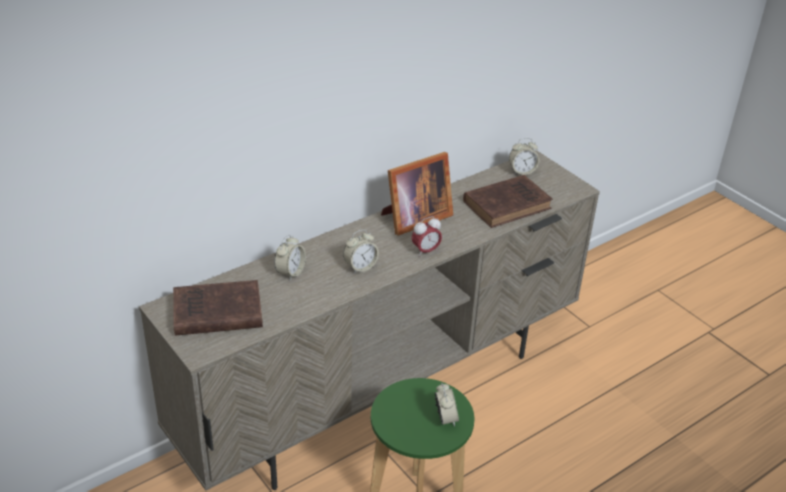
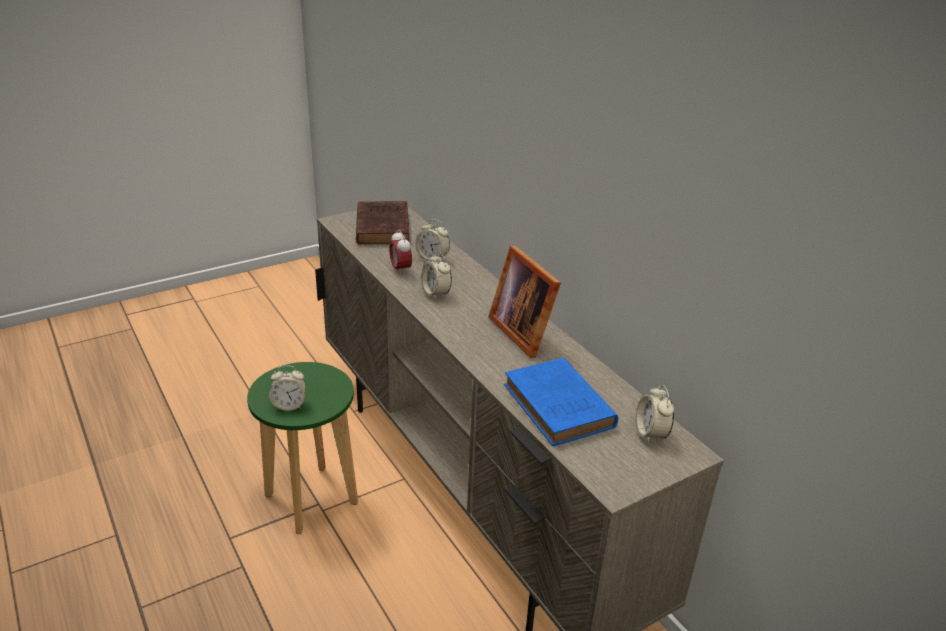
camera: 95 degrees right, 5 degrees down
alarm clock [412,216,442,257] -> alarm clock moved to [389,230,412,276]
brown book [463,175,553,228] -> blue book [504,358,618,446]

